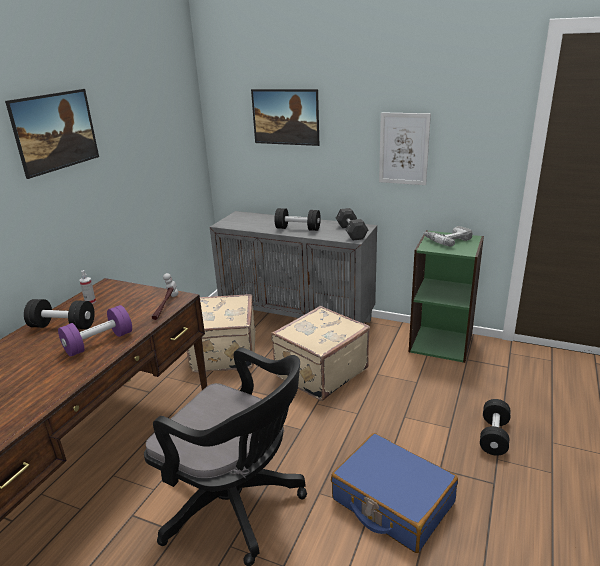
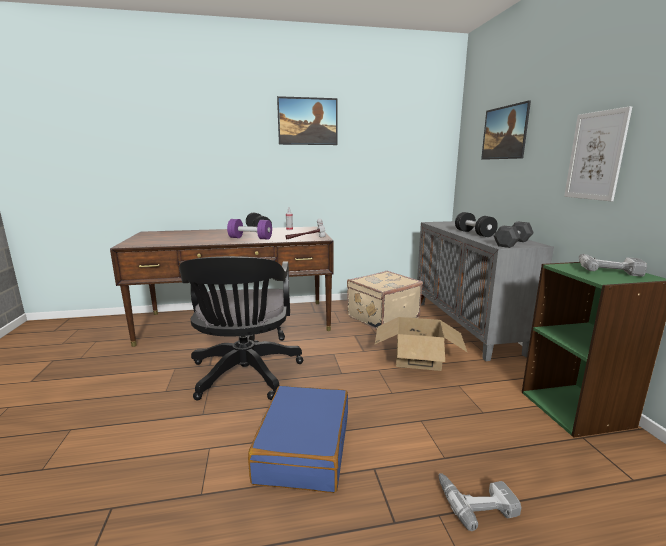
camera: 55 degrees right, 10 degrees down
beige suitcase [271,306,370,401] -> cardboard box [375,317,467,371]
black dumbbell [480,399,510,456] -> power drill [439,473,521,531]

